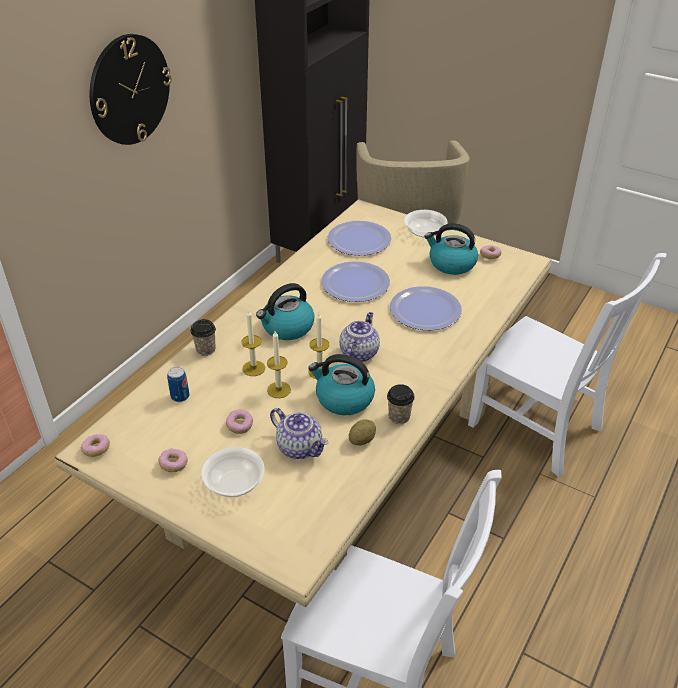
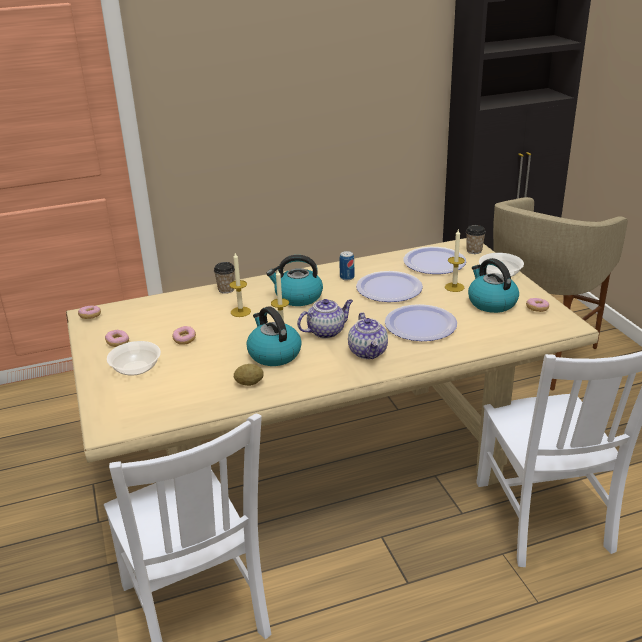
camera: 40 degrees right, 10 degrees down
wall clock [90,34,172,145] -> none
can [167,367,189,402] -> can moved to [339,251,354,280]
candle [267,331,291,398] -> candle moved to [445,230,465,292]
teapot [270,408,328,459] -> teapot moved to [348,312,388,359]
cup [387,384,415,424] -> cup moved to [466,225,486,254]

